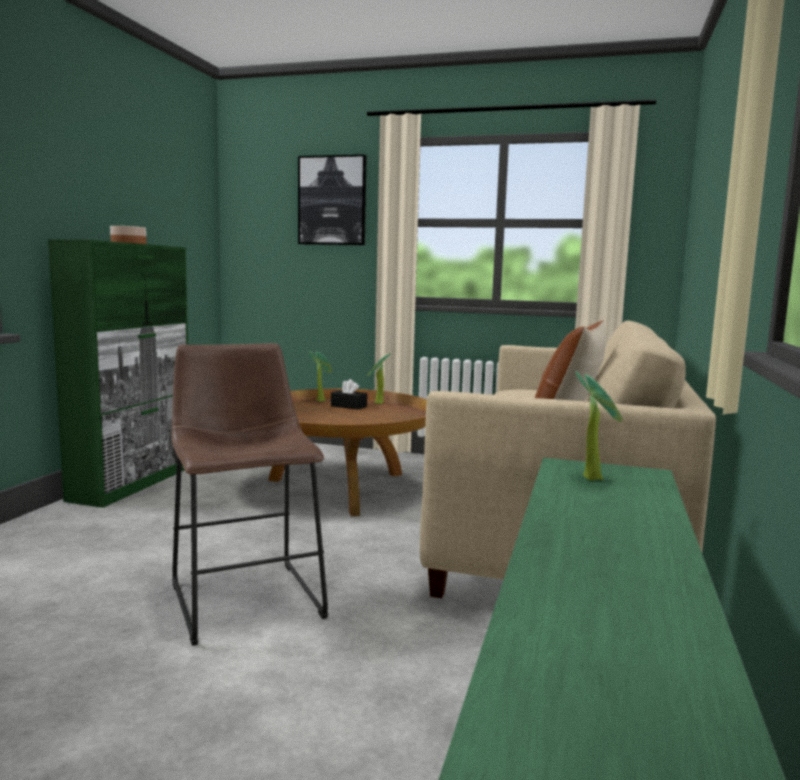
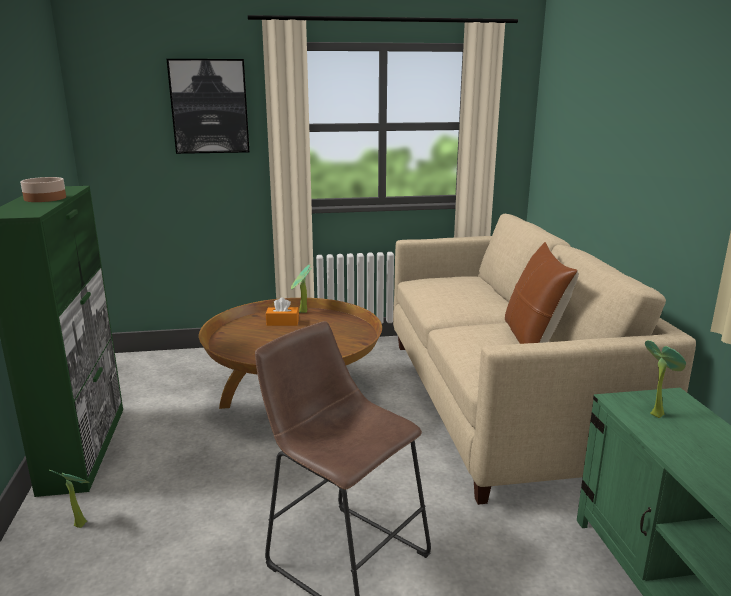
camera: 25 degrees left, 10 degrees up
potted plant [309,351,332,402] -> potted plant moved to [49,470,90,528]
black tissue box [331,379,367,410] -> orange tissue box [266,297,299,326]

